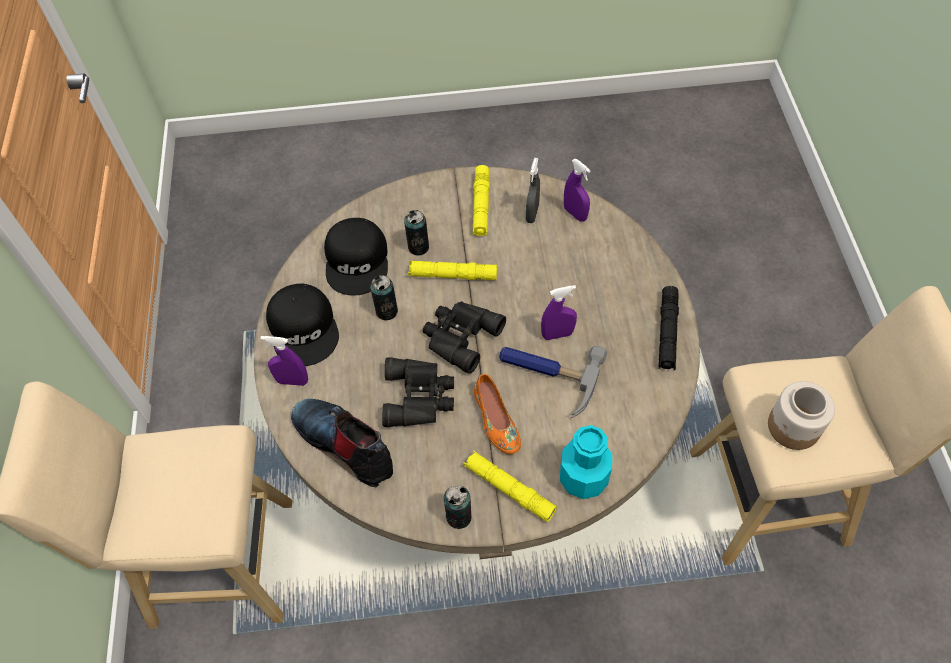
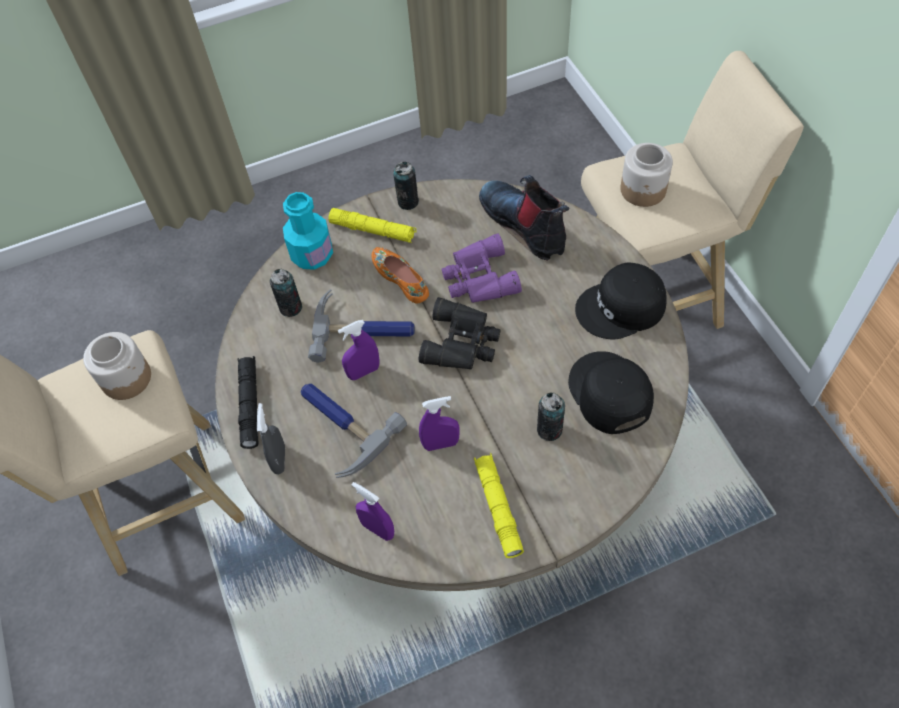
camera: 165 degrees right, 0 degrees up
purple spray bottle [260,336,308,386] -> purple spray bottle moved to [419,396,460,451]
black cap [266,283,339,366] -> black cap turned 75 degrees counterclockwise [575,263,667,340]
boot [291,399,393,487] -> boot turned 150 degrees counterclockwise [479,175,569,261]
can [370,275,398,320] -> can moved to [270,269,302,317]
black binoculars [382,358,454,427] -> purple binoculars [441,234,522,303]
yellow flashlight [408,261,497,280] -> none
grey spray bottle [526,158,540,223] -> grey spray bottle moved to [257,403,285,474]
none -> hammer [301,383,407,478]
none -> jar [620,143,673,207]

